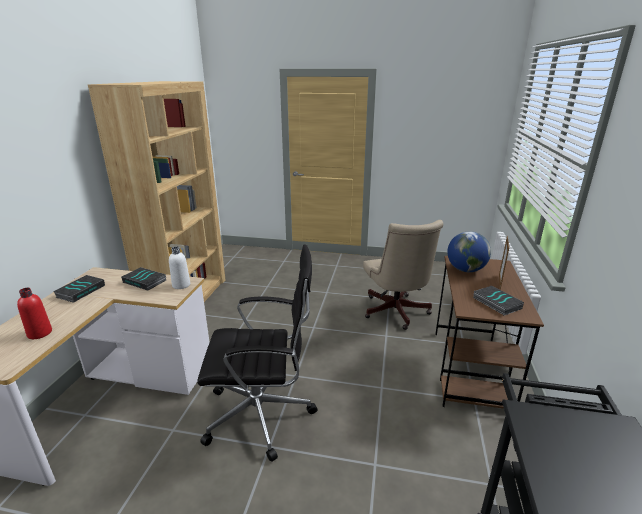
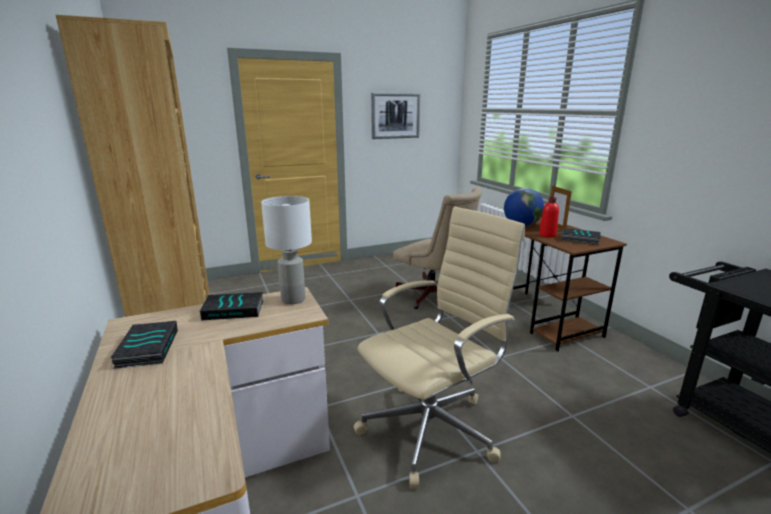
camera: 35 degrees left, 5 degrees down
red bottle [17,288,52,339] -> red bottle moved to [539,197,559,238]
white bottle [169,246,190,289] -> white table lamp [261,196,312,304]
black office chair [197,245,318,462] -> beige office chair [354,207,525,488]
none -> picture [371,93,420,139]

